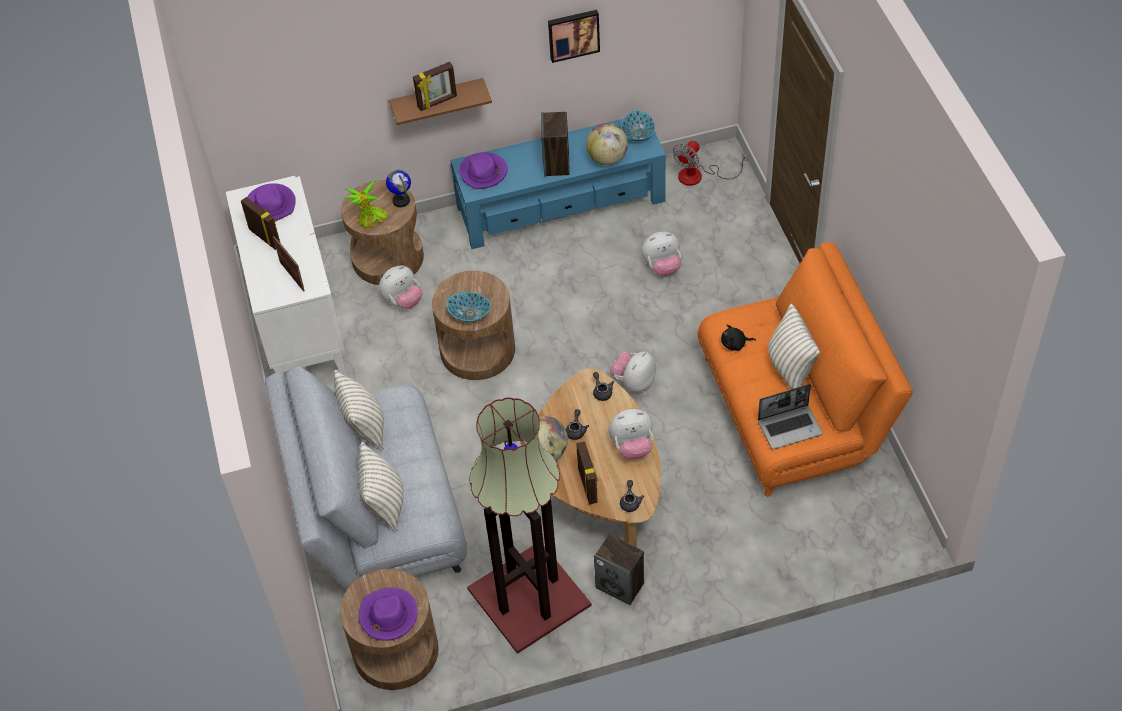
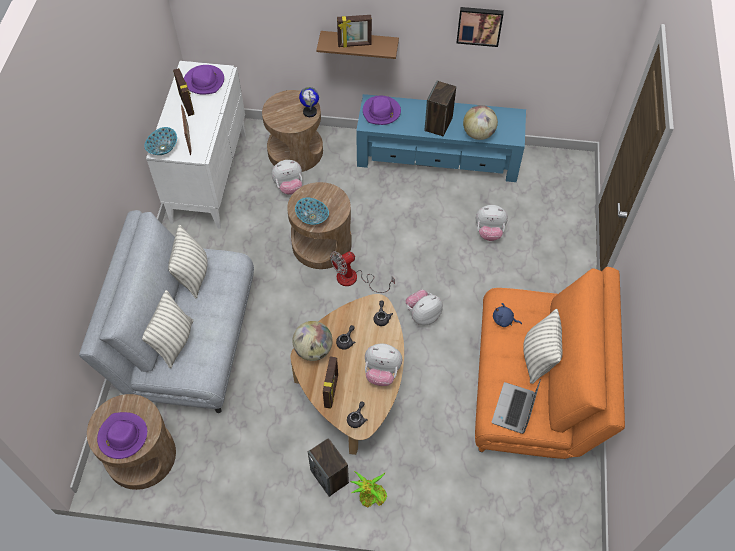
camera: 20 degrees right, 5 degrees up
potted plant [343,179,387,228] -> potted plant moved to [350,471,387,507]
floor lamp [467,397,592,654] -> none
bowl [621,110,655,141] -> bowl moved to [144,127,177,155]
fan [673,141,748,186] -> fan moved to [330,251,395,293]
black plush toy [721,324,756,351] -> blue plush toy [493,303,522,327]
laptop [758,384,823,449] -> laptop turned 105 degrees clockwise [492,379,541,434]

